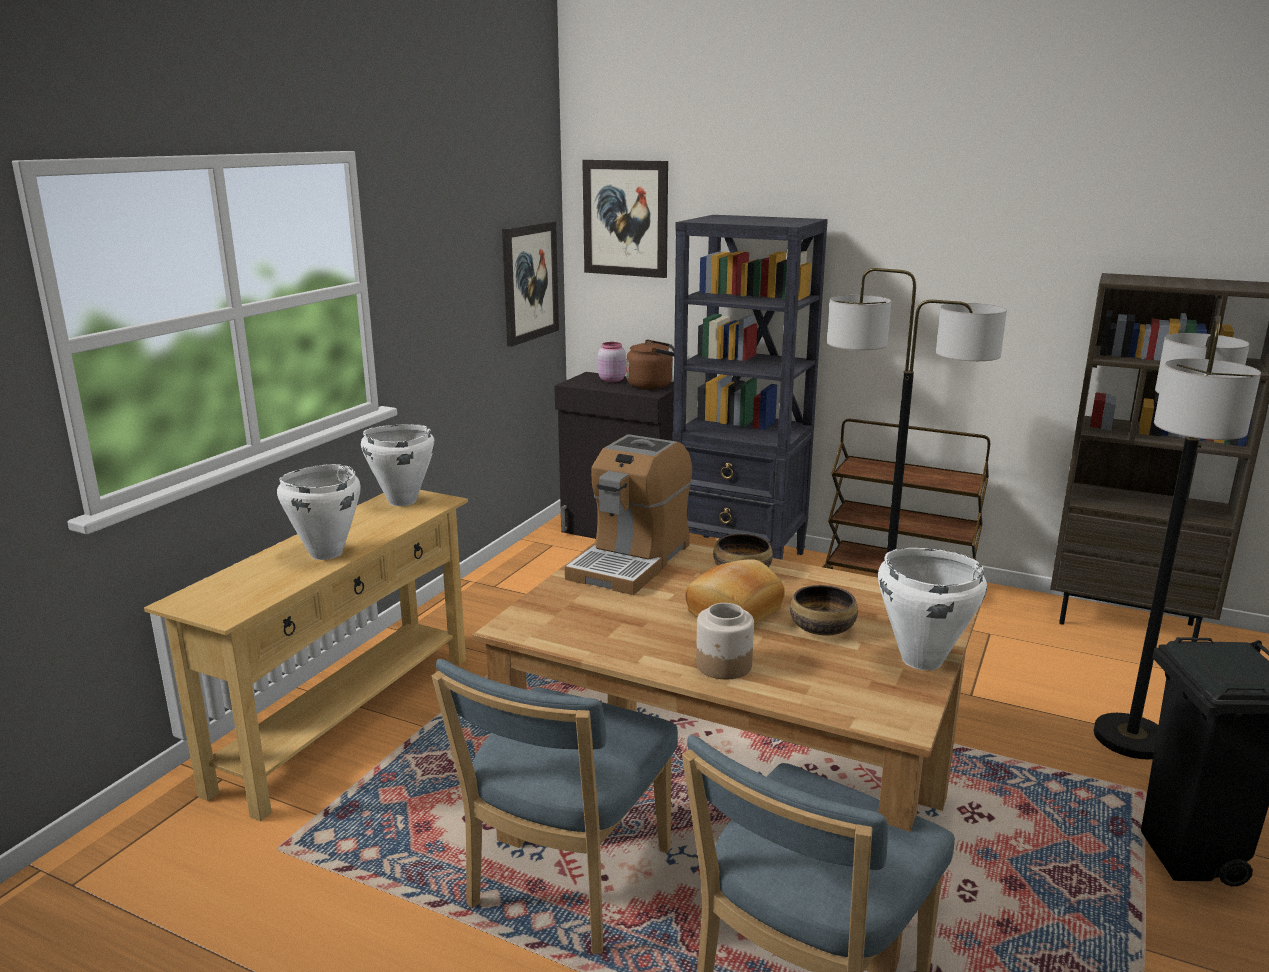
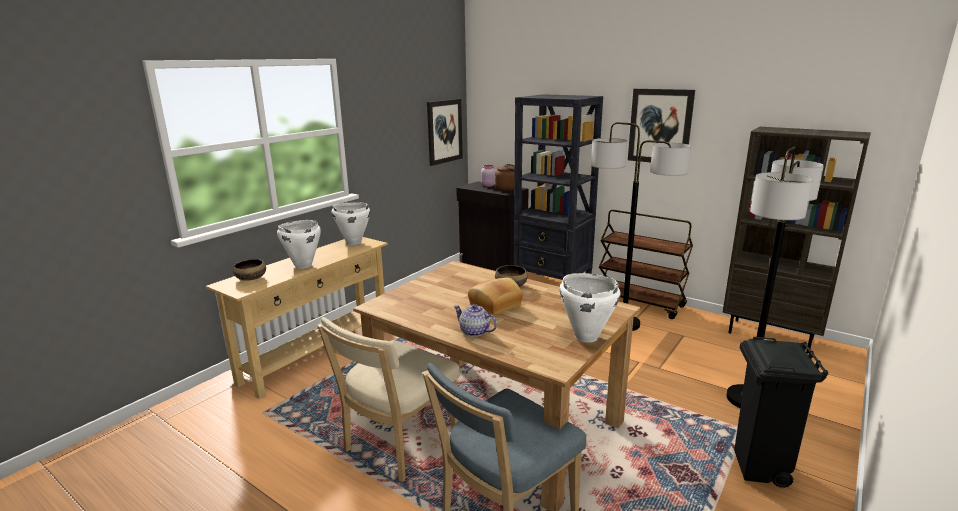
camera: 10 degrees right, 0 degrees up
blue chair [432,659,678,954] -> beige chair [317,317,460,482]
coffee machine [565,434,692,595] -> none
picture [582,160,668,278] -> picture moved to [628,89,695,163]
jar [696,603,754,679] -> teapot [453,304,497,337]
bowl [790,585,858,636] -> bowl moved to [233,259,266,281]

